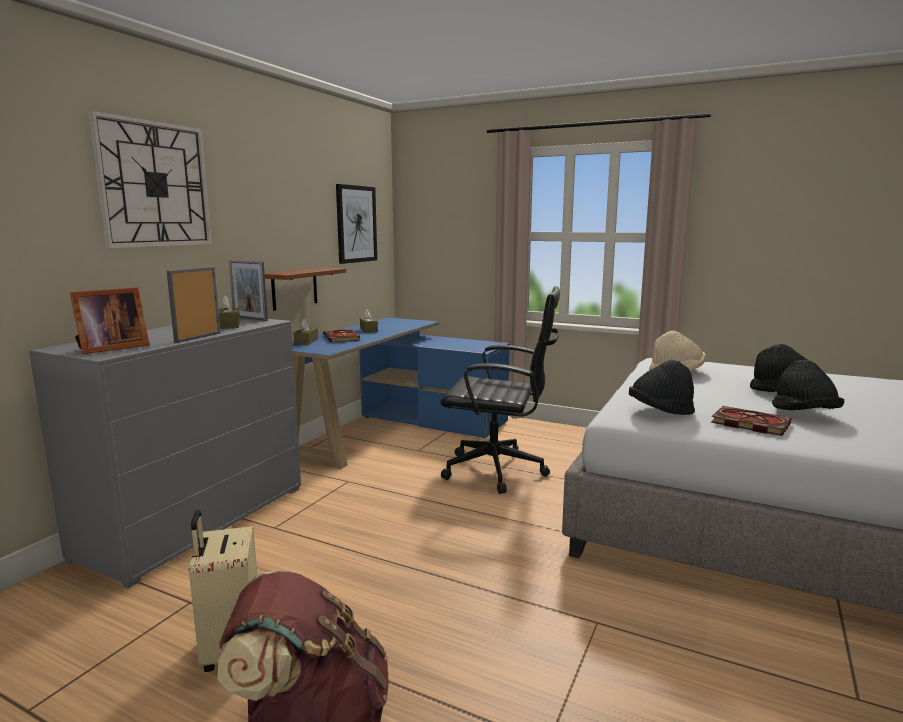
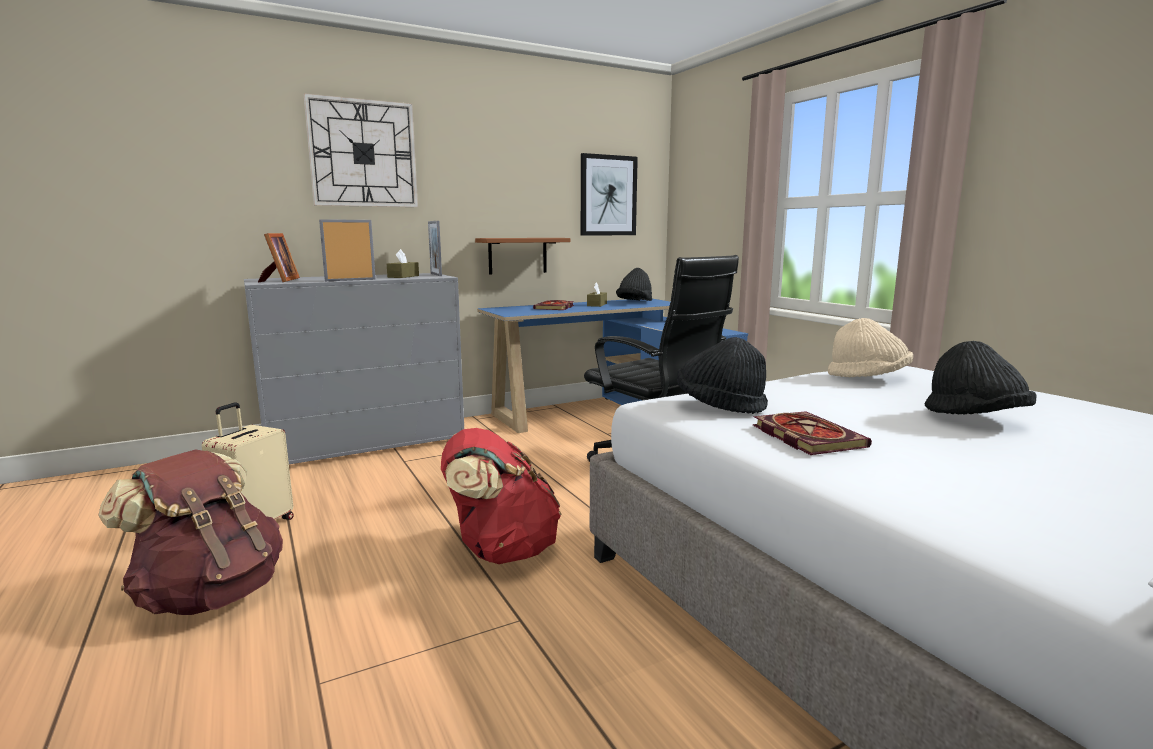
camera: 35 degrees right, 0 degrees up
picture frame [70,287,150,354] -> picture frame turned 90 degrees counterclockwise [258,233,300,283]
brown tissue box [293,319,318,345] -> none
black hat [772,360,844,410] -> black hat moved to [616,268,652,301]
none -> red backpack [441,428,561,564]

